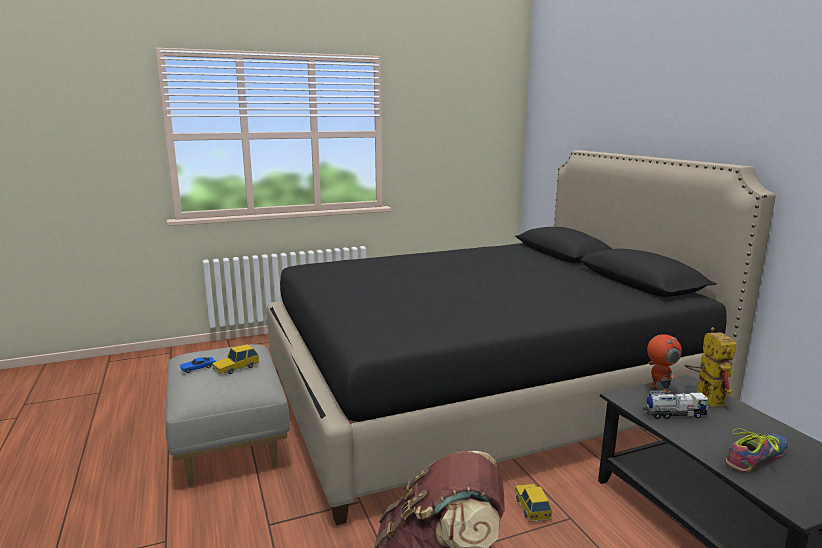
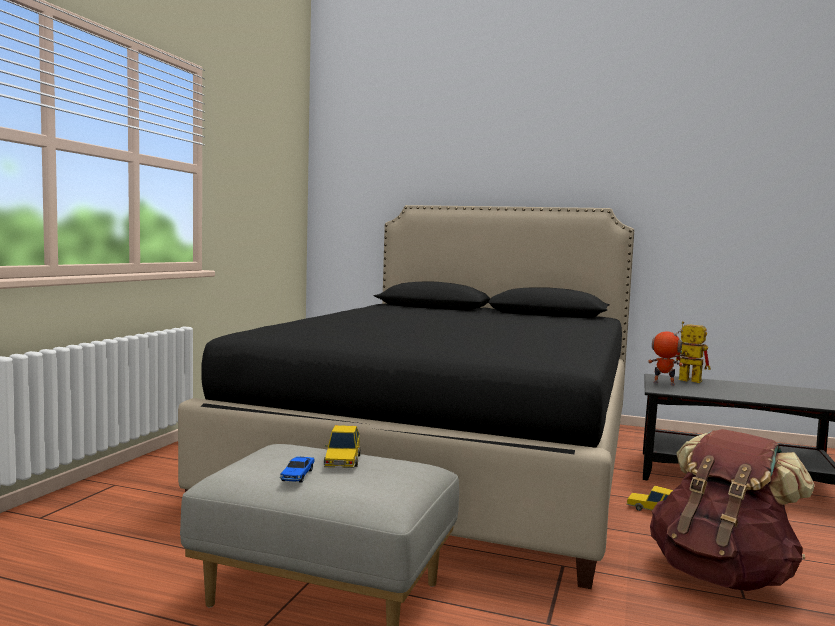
camera: 50 degrees left, 10 degrees down
toy truck [643,390,708,419] -> none
shoe [726,428,788,472] -> none

